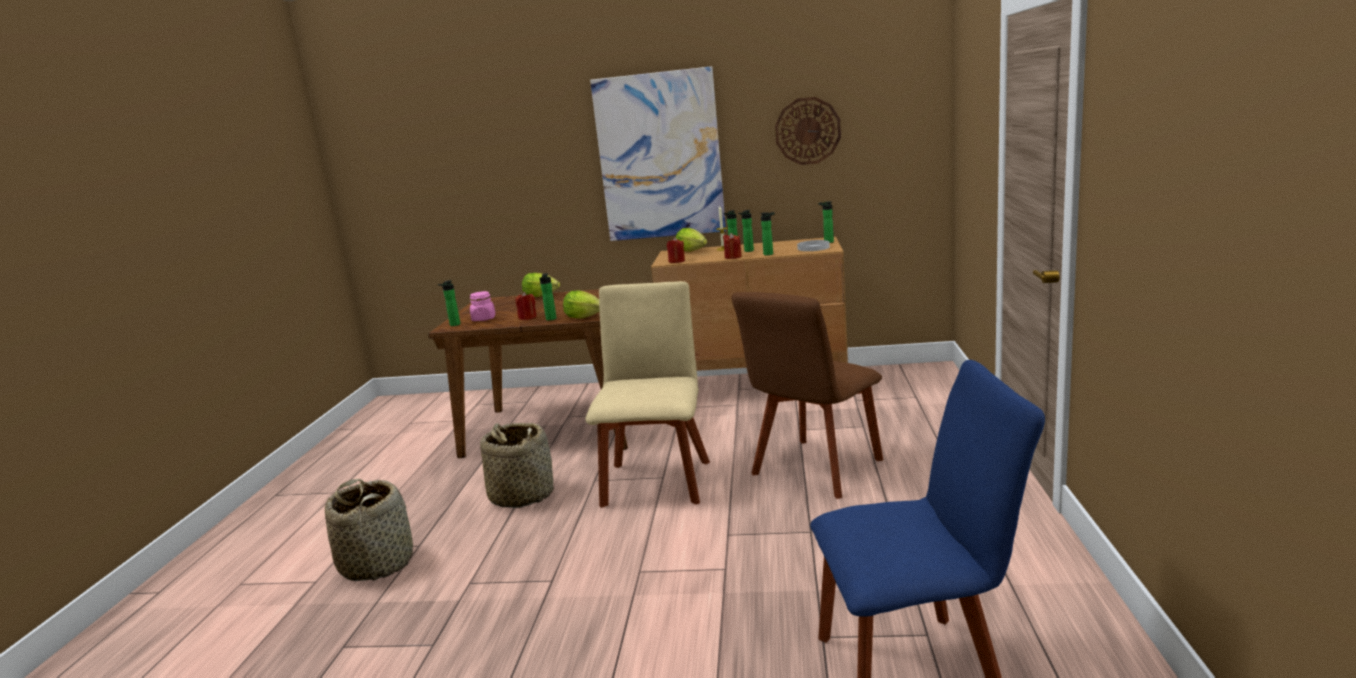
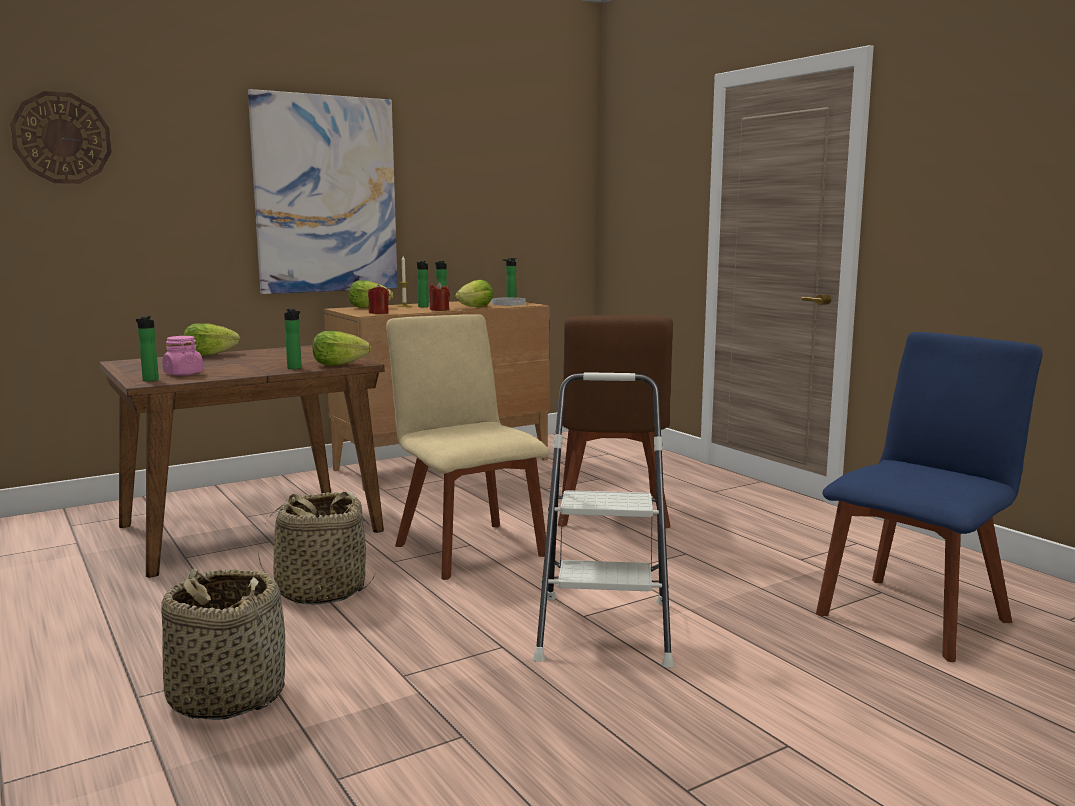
camera: 40 degrees left, 5 degrees down
red candle [515,292,537,320] -> none
bottle [760,212,775,255] -> lettuce [455,280,493,307]
wall clock [775,97,841,165] -> wall clock moved to [10,91,112,184]
none -> white step ladder [533,372,675,668]

